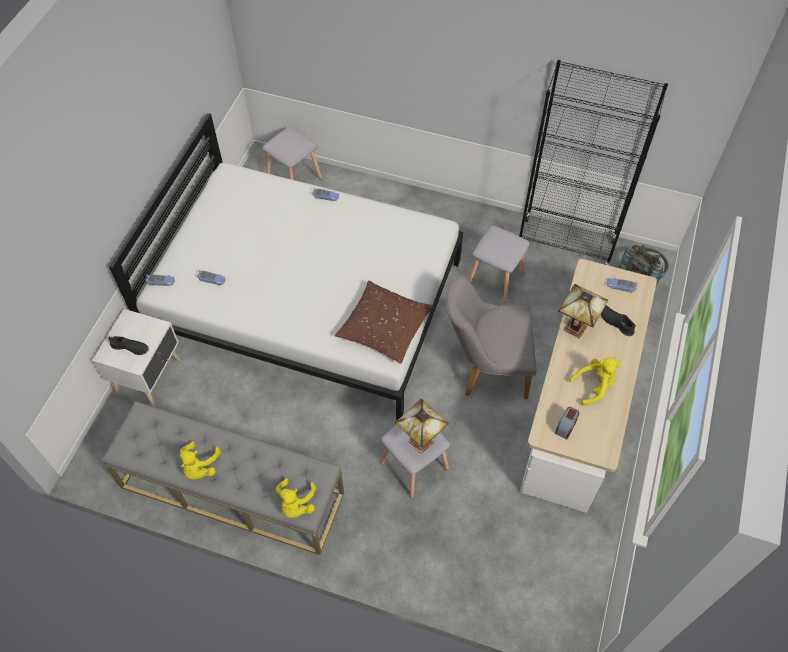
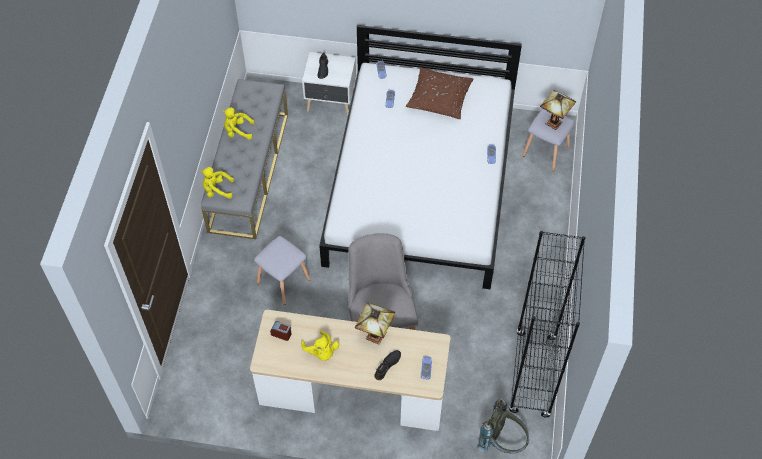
camera: 80 degrees right, 0 degrees up
brown pillow [335,280,434,364] -> brown pillow moved to [406,67,474,119]
table lamp [395,399,449,454] -> table lamp moved to [540,90,576,130]
grey stool [469,226,530,303] -> none

